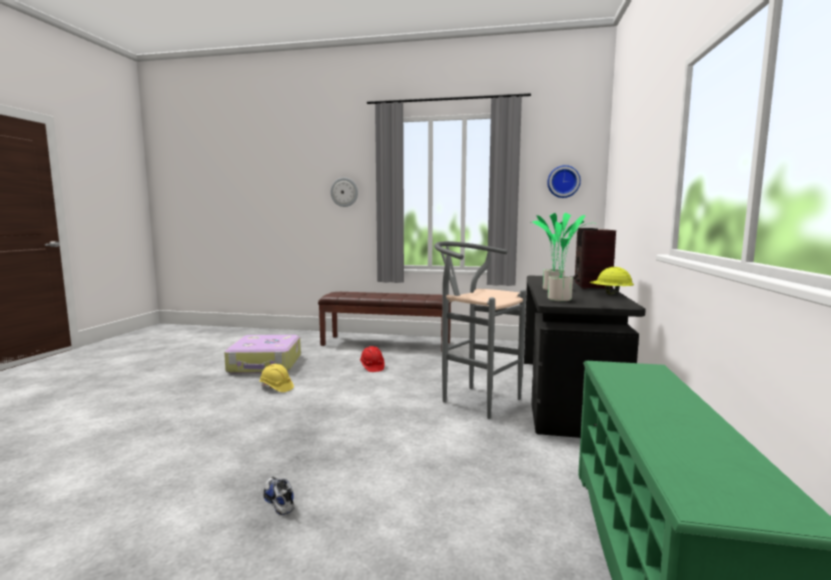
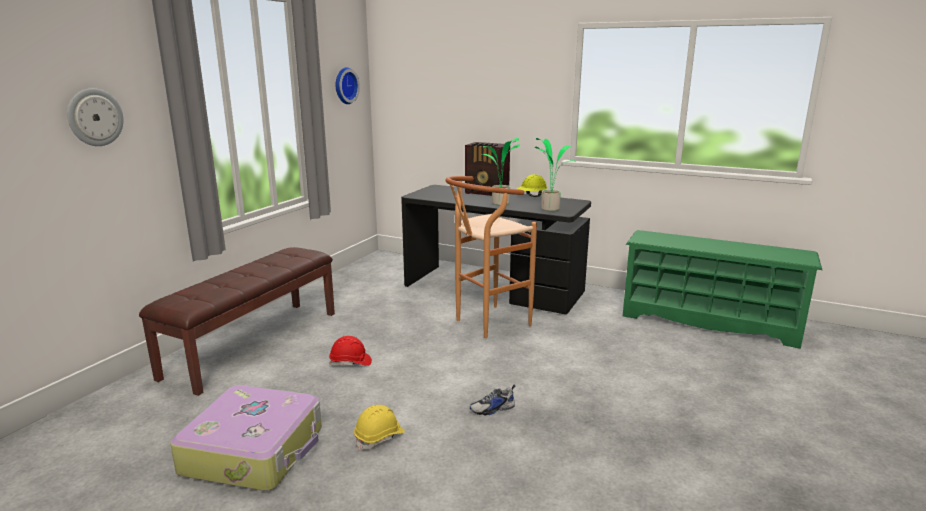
camera: 75 degrees left, 10 degrees up
shoe [264,477,294,515] -> shoe moved to [470,385,515,416]
grey stool [434,241,526,419] -> brown stool [445,176,537,338]

